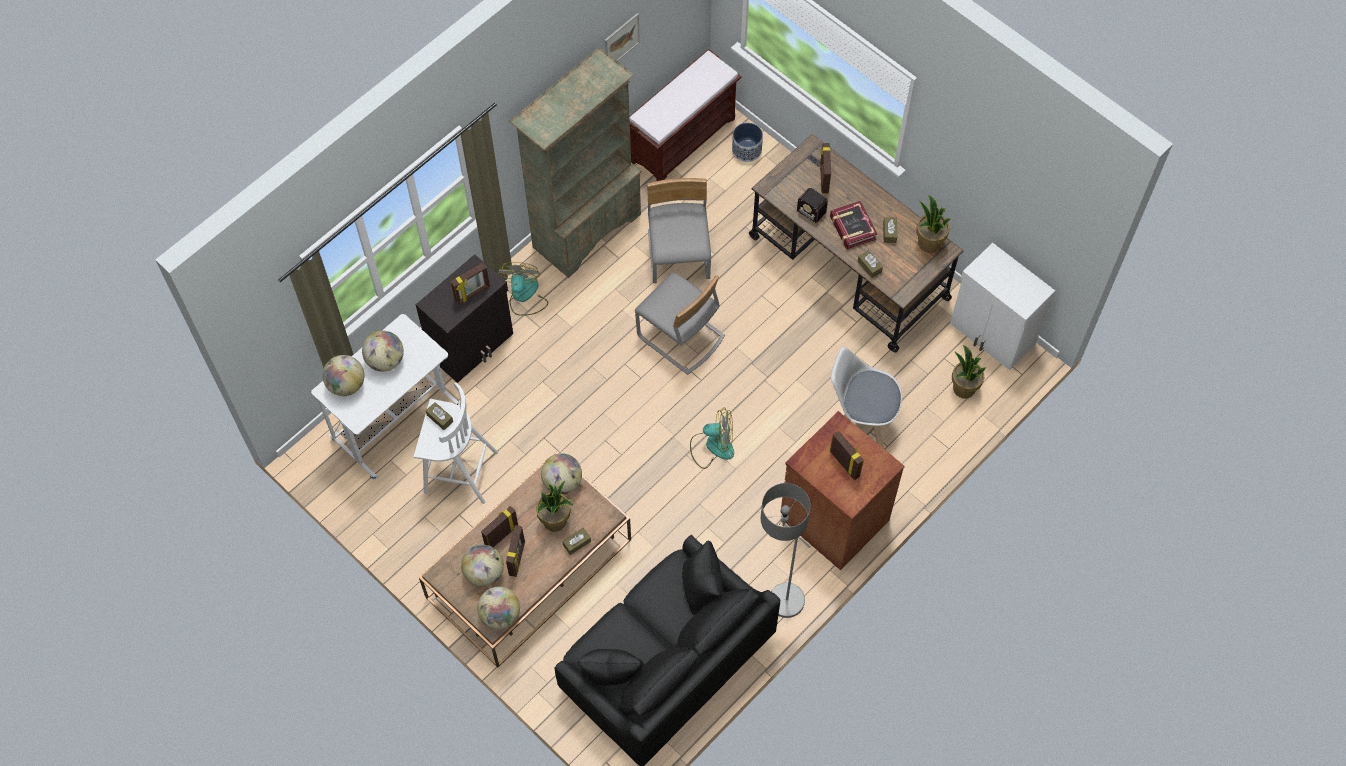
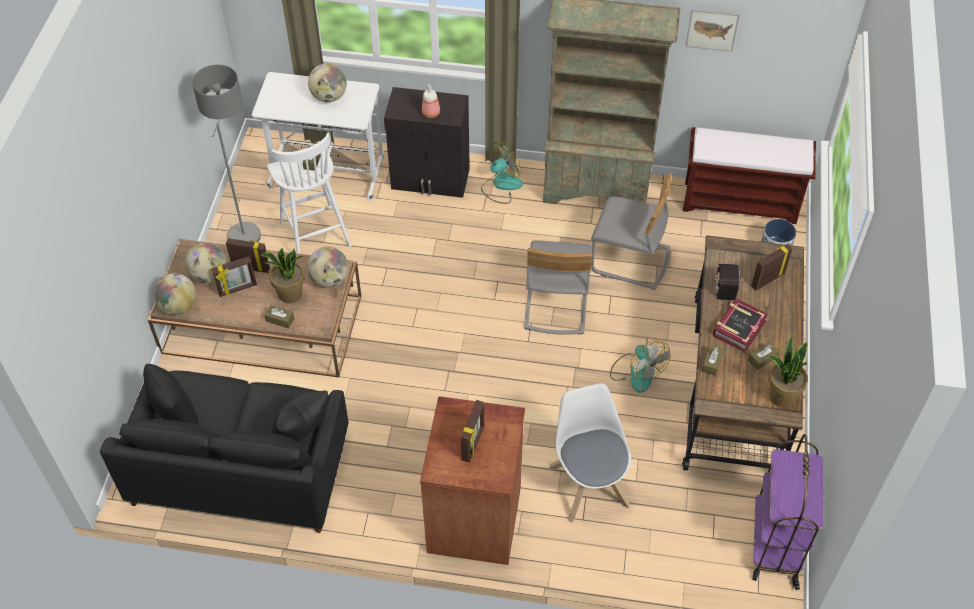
camera: 55 degrees right, 10 degrees down
globe [322,355,364,396] -> none
picture frame [451,263,490,305] -> bottle [422,84,440,118]
grey chair [647,178,711,283] -> grey chair turned 60 degrees clockwise [591,173,672,290]
fan [690,407,734,469] -> fan moved to [610,341,670,393]
grey floor lamp [761,483,811,618] -> grey floor lamp moved to [192,65,261,242]
white cabinet [950,242,1055,370] -> purple cart [752,434,823,590]
potted plant [952,345,986,399] -> none

